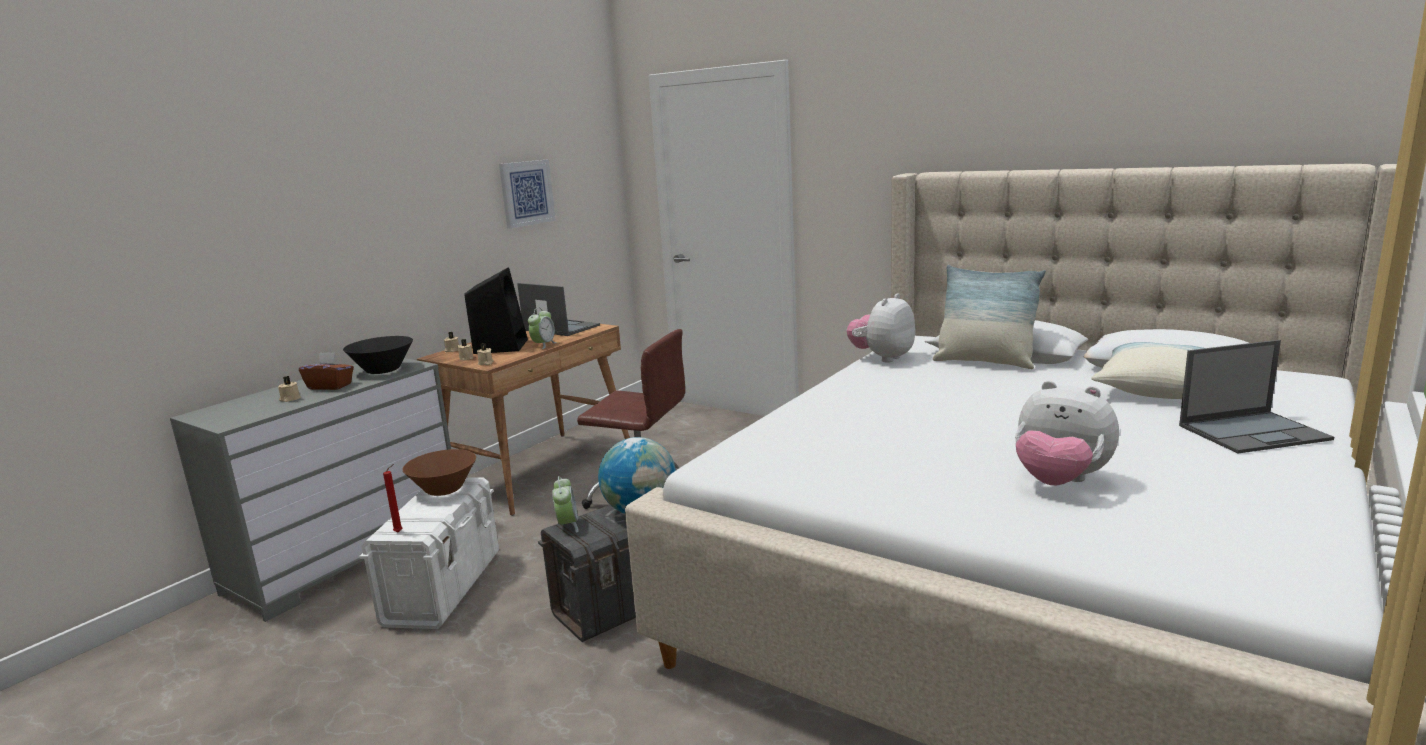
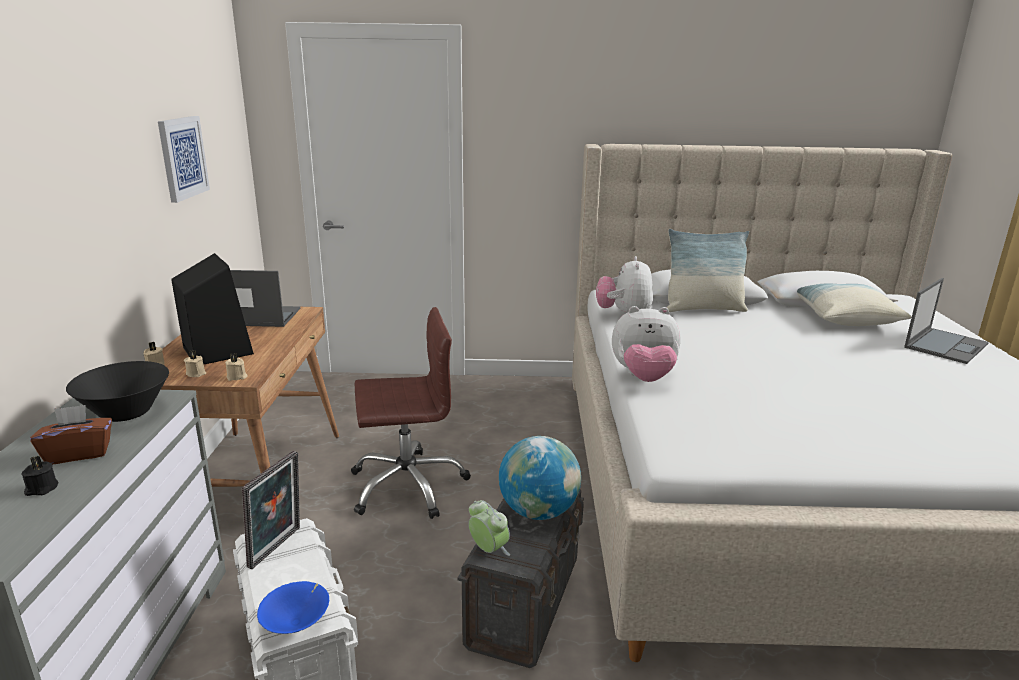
camera: 35 degrees left, 5 degrees up
beige candle [278,376,301,402] -> black candle [21,456,58,496]
red candle [383,464,402,533] -> blue bowl [257,581,329,634]
brown bowl [403,449,476,496] -> picture frame [242,451,300,569]
alarm clock [528,308,557,349] -> none
plush toy [1015,380,1119,485] -> plush toy moved to [612,306,680,382]

